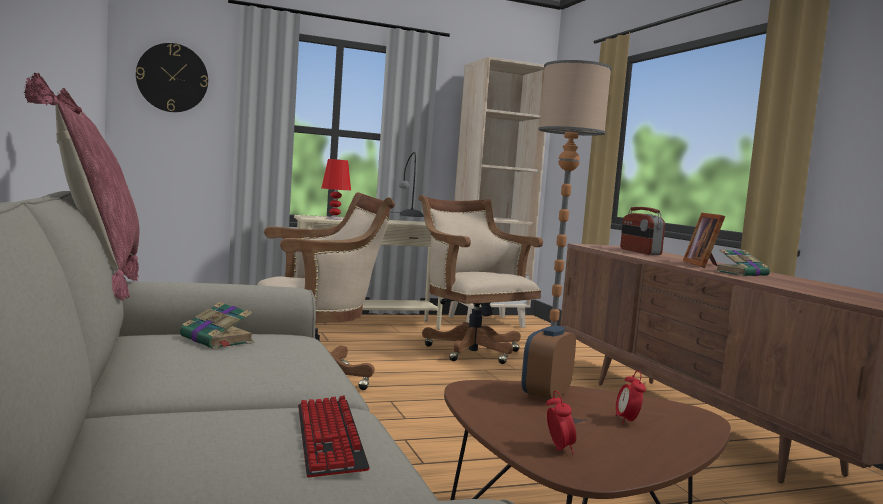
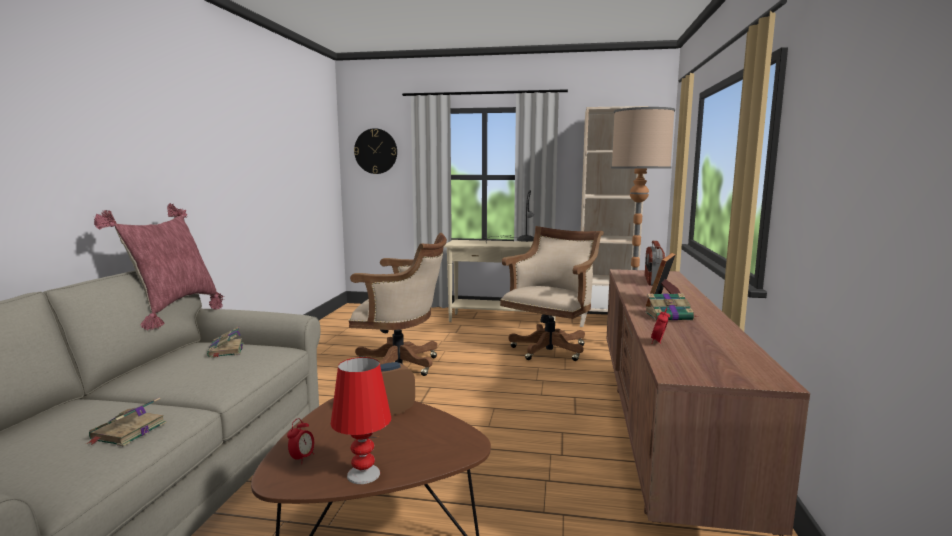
camera: 30 degrees right, 5 degrees up
keyboard [298,396,370,477] -> book [86,397,166,446]
red table lamp [322,159,351,220] -> red table lamp moved to [331,357,391,484]
office chair [418,195,543,364] -> office chair turned 45 degrees clockwise [500,226,604,361]
alarm clock [615,370,646,425] -> alarm clock moved to [651,308,670,344]

